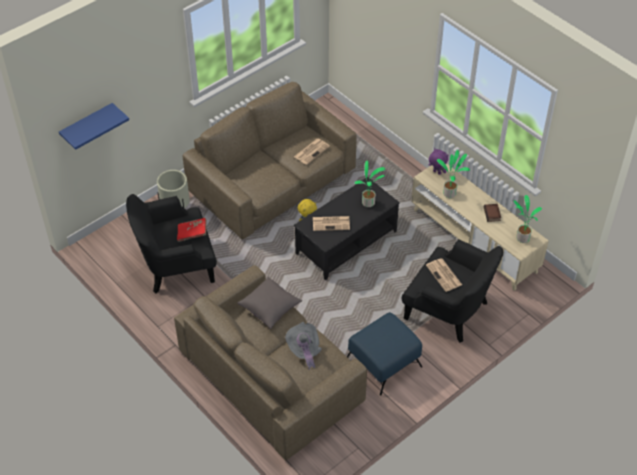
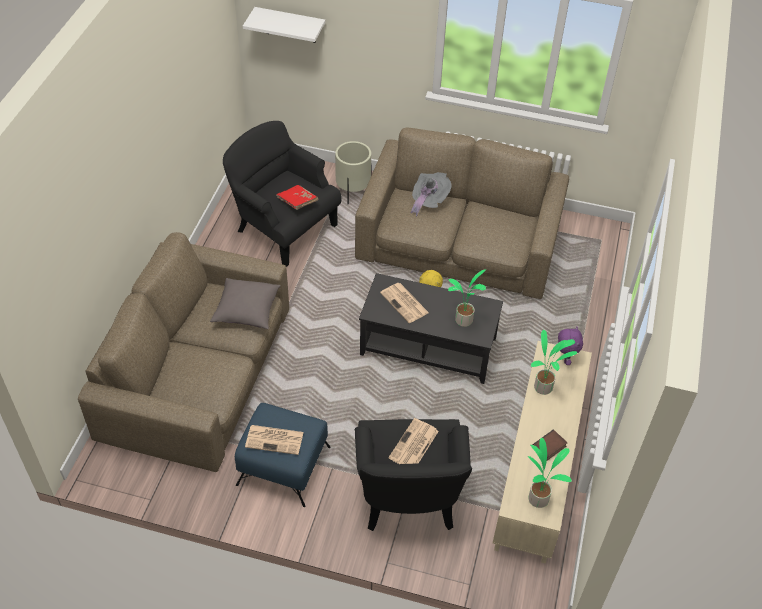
camera: 55 degrees right, 0 degrees up
blue shelf [59,103,129,150] -> white shelf [243,7,325,43]
grey hat [285,322,322,370] -> grey hat moved to [410,172,452,216]
newspaper [294,139,330,165] -> newspaper moved to [245,425,304,455]

